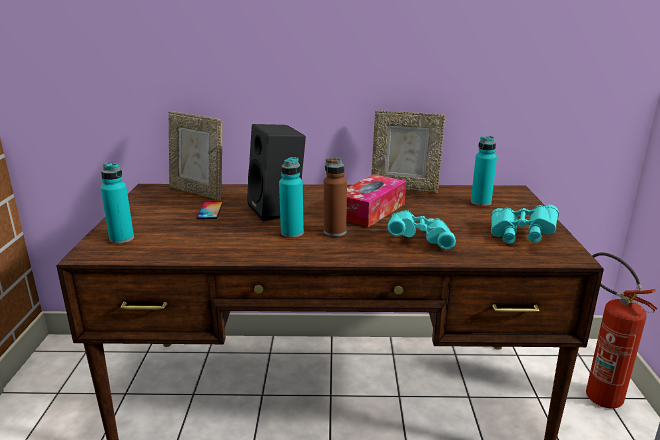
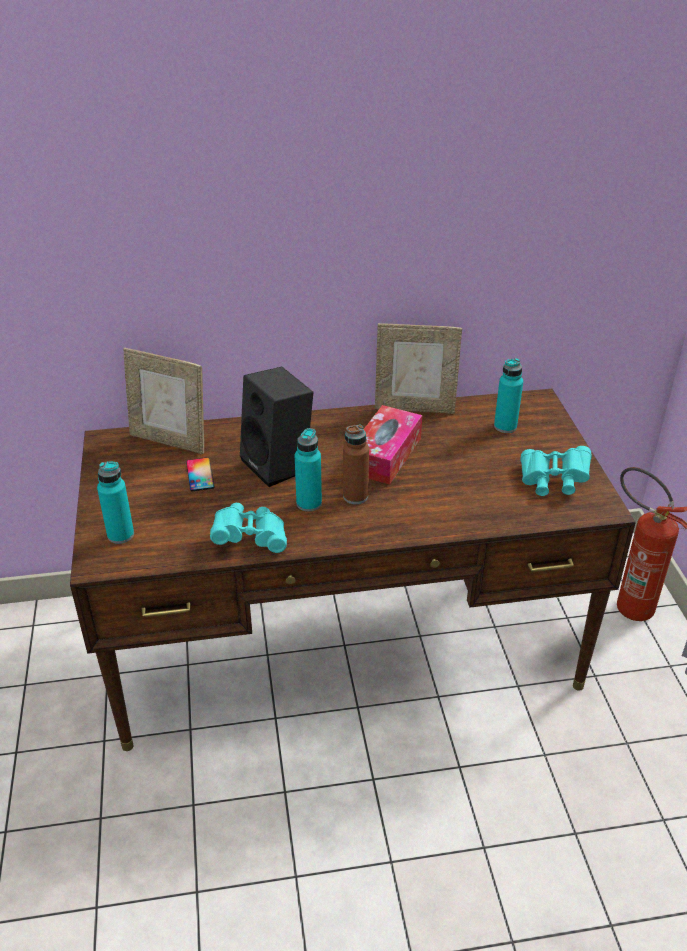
camera: 10 degrees left, 15 degrees up
turquoise binoculars [388,210,456,250] -> turquoise binoculars moved to [210,503,287,553]

